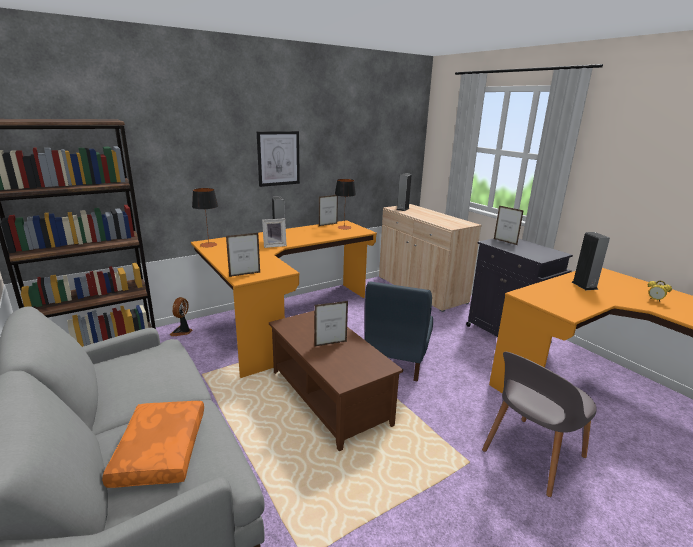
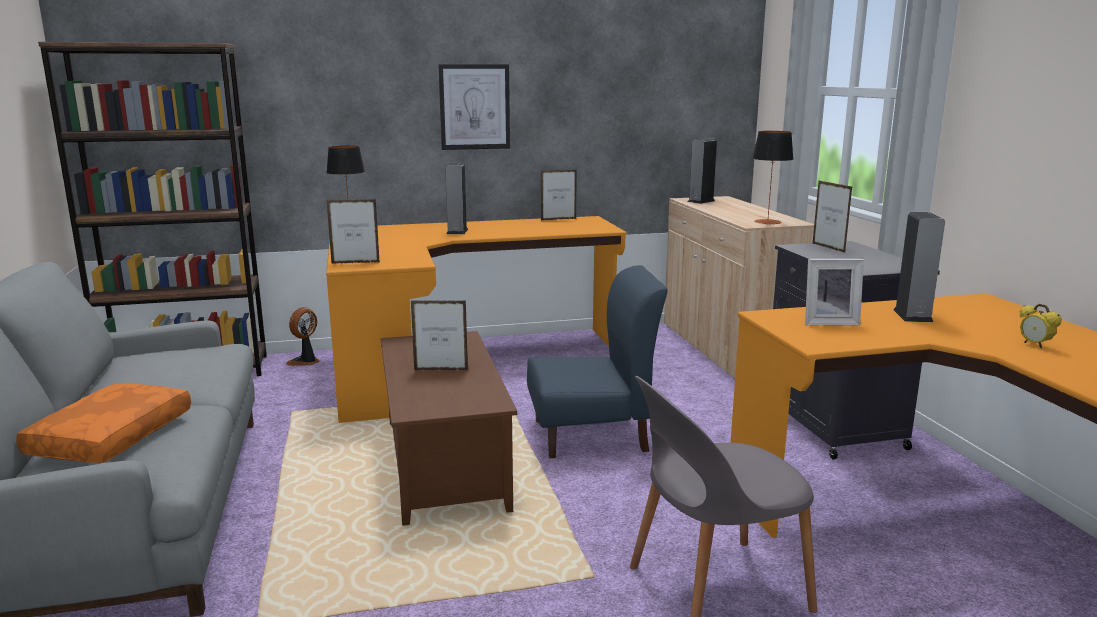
camera: 20 degrees right, 5 degrees down
picture frame [262,218,287,248] -> picture frame moved to [805,259,864,325]
table lamp [335,179,356,230] -> table lamp moved to [753,131,793,224]
blue chair [365,281,433,382] -> blue chair turned 135 degrees counterclockwise [527,265,667,458]

